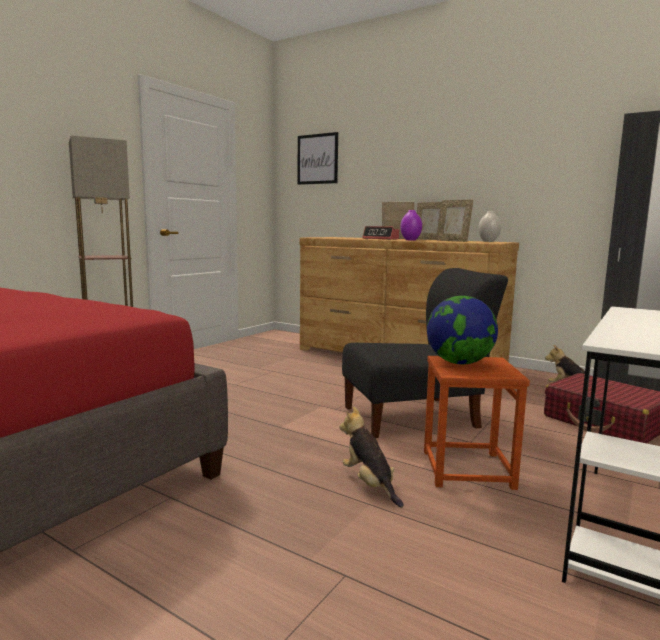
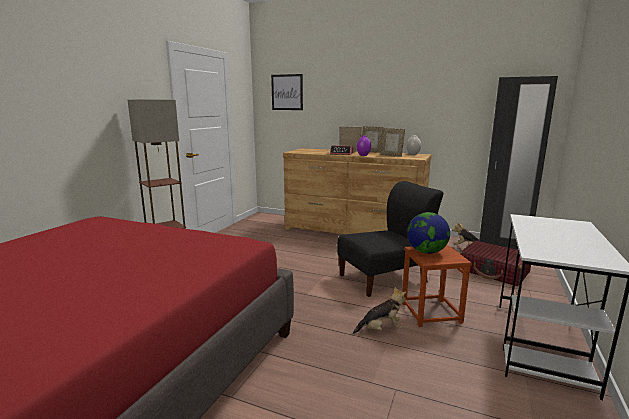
camera: 10 degrees left, 5 degrees up
plush toy [339,407,403,507] -> plush toy turned 120 degrees clockwise [353,287,406,334]

